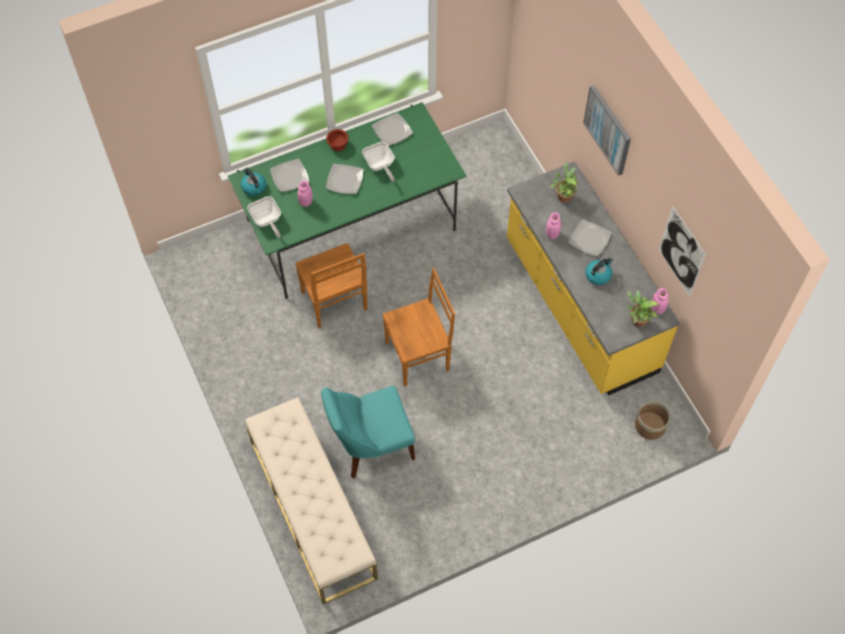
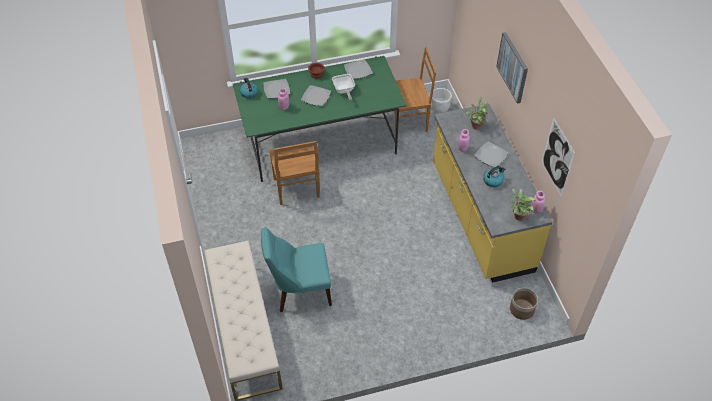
camera: 10 degrees right, 10 degrees down
frying pan [247,196,281,238] -> none
brown chair [382,268,455,387] -> brown chair moved to [394,47,436,137]
none -> white planter [431,88,452,113]

